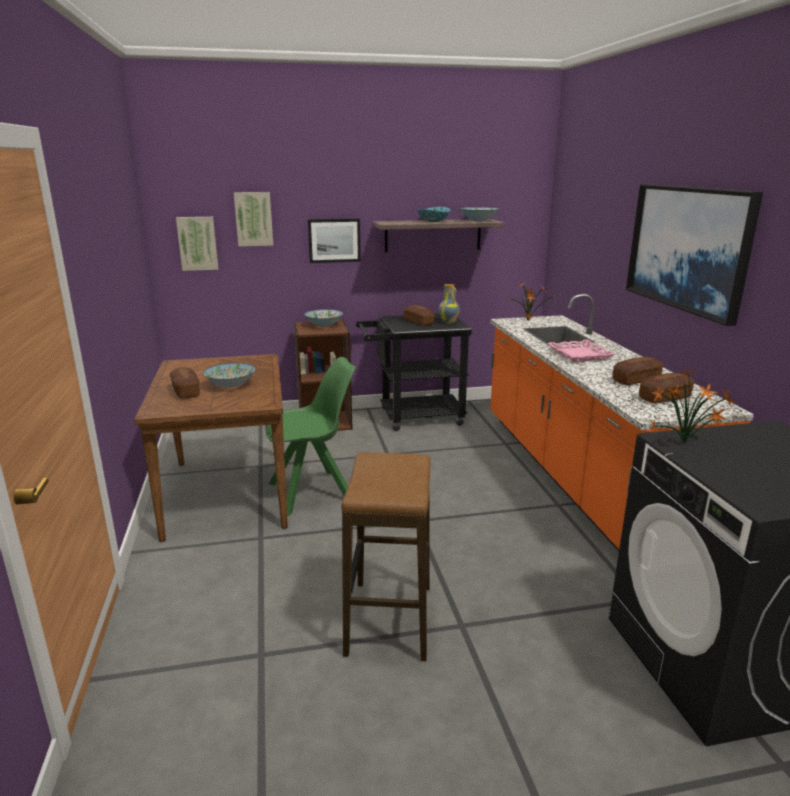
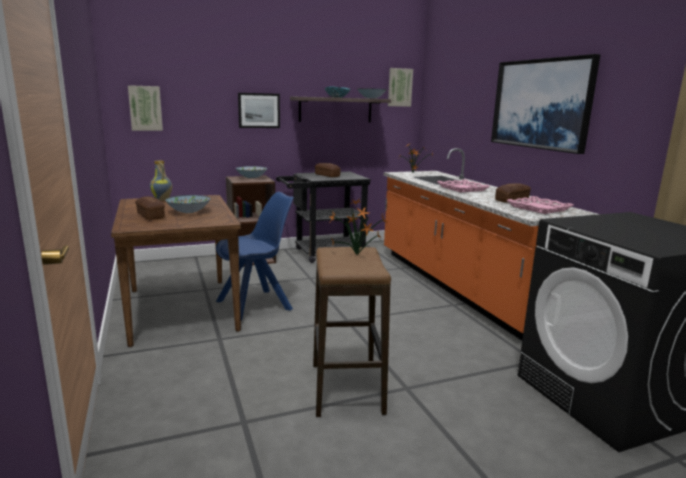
camera: 10 degrees left, 5 degrees down
picture [234,192,273,246] -> picture moved to [388,68,413,107]
green chair [265,357,356,516] -> blue chair [216,192,294,321]
vase [439,284,460,324] -> vase moved to [150,161,172,201]
bread [639,373,695,403] -> pink tray [507,196,573,214]
potted plant [650,369,736,443] -> potted plant moved to [330,199,388,255]

